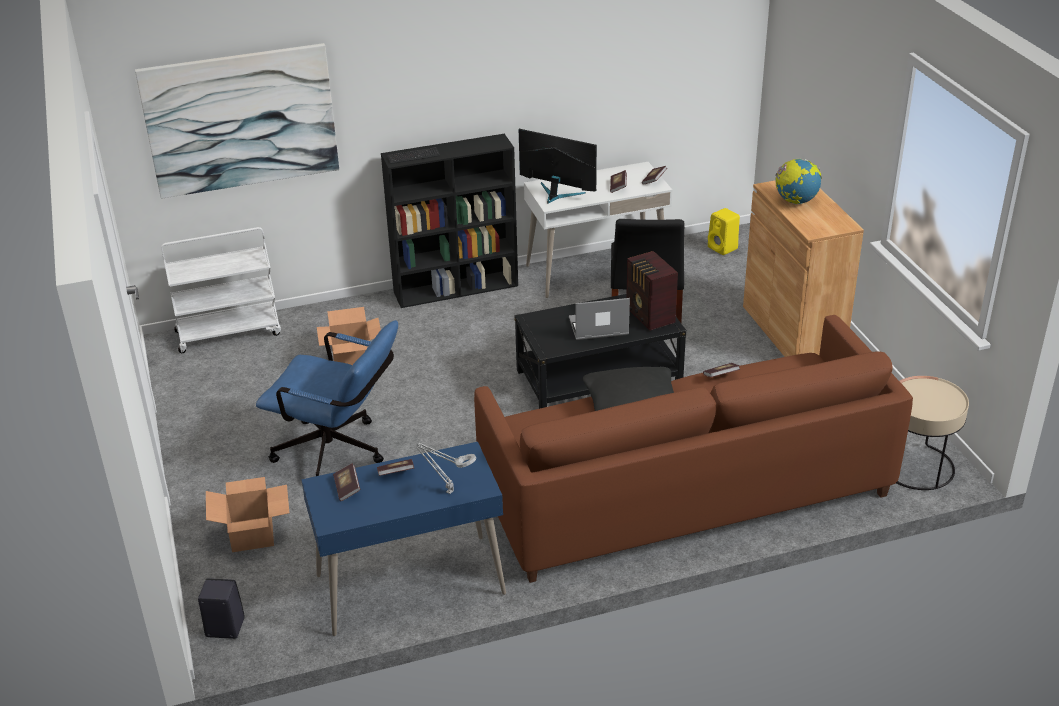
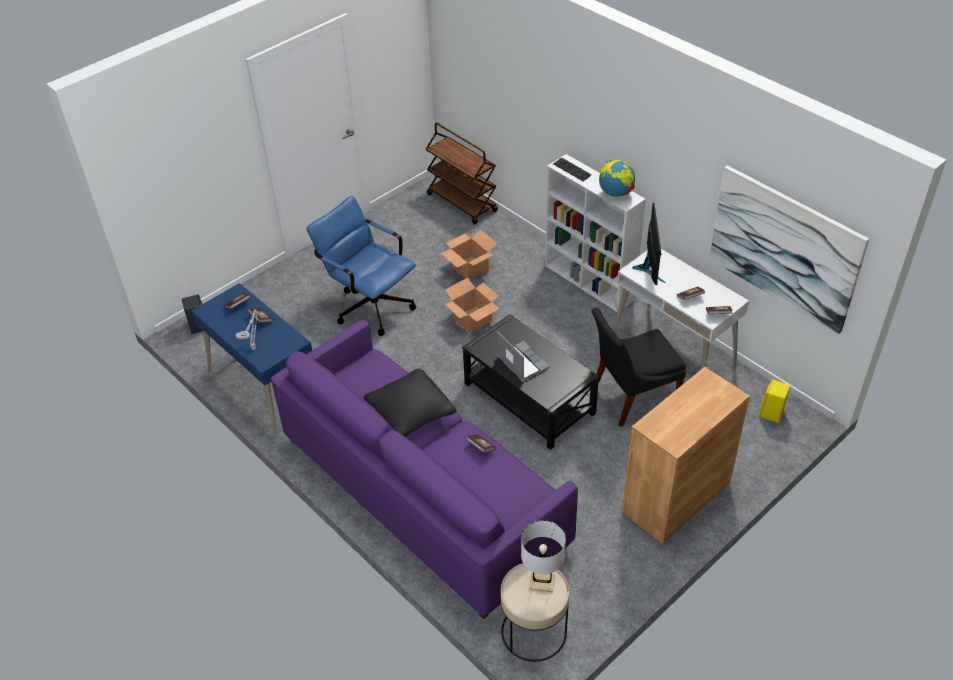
camera: 65 degrees right, 10 degrees up
picture [135,43,339,199] -> picture moved to [709,165,869,334]
white cart [161,227,281,353] -> brown cart [426,123,498,225]
cardboard box [206,477,289,552] -> cardboard box moved to [444,278,500,333]
blue office chair [256,320,398,476] -> blue office chair turned 135 degrees clockwise [307,196,416,336]
black bookcase [381,134,518,308] -> white bookcase [545,154,646,313]
brown sofa [474,315,913,583] -> purple sofa [271,320,578,619]
radio [626,251,678,331] -> none
globe [775,159,822,205] -> globe moved to [599,159,635,197]
none -> white table lamp [521,520,566,592]

